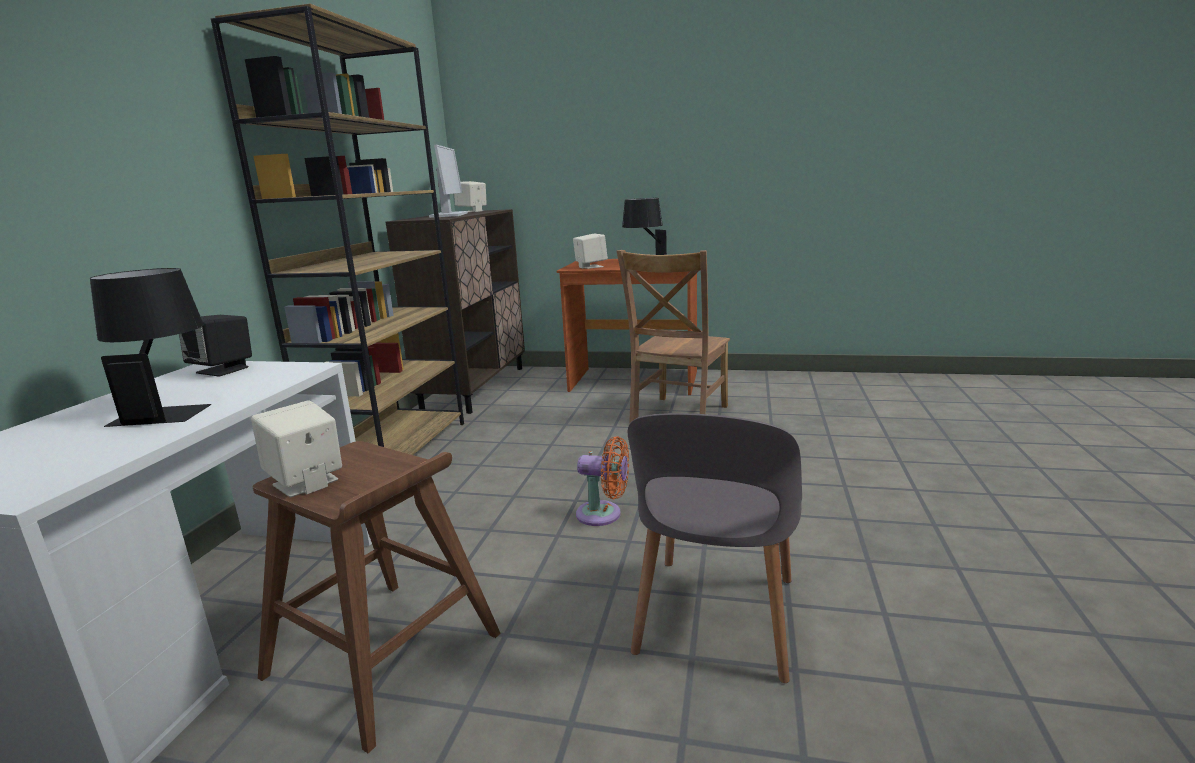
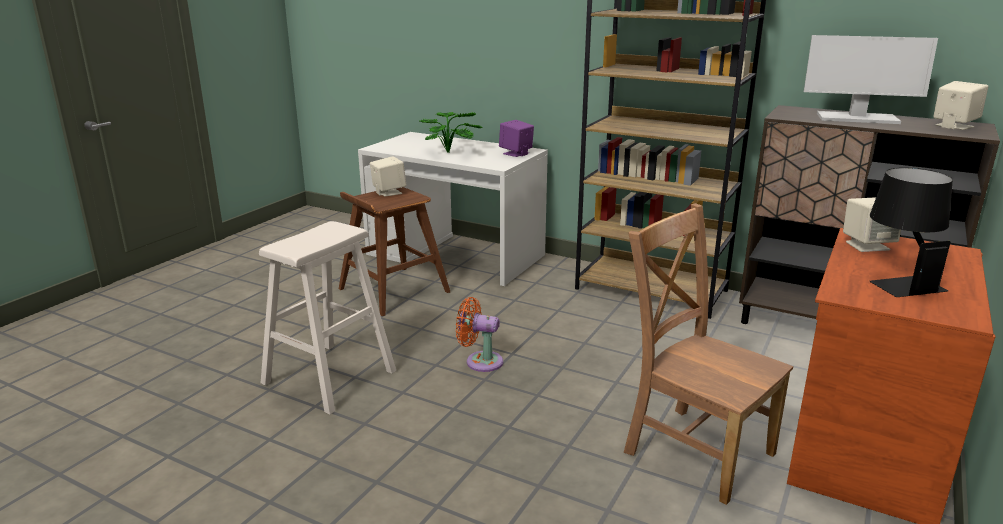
camera: 105 degrees right, 5 degrees up
black table lamp [90,268,211,427] -> potted plant [420,112,482,153]
black speaker [179,315,252,377] -> purple speaker [499,120,534,157]
orange fan [576,436,629,526] -> orange fan turned 75 degrees clockwise [456,297,503,372]
grey chair [628,413,802,683] -> beige stool [259,221,396,415]

